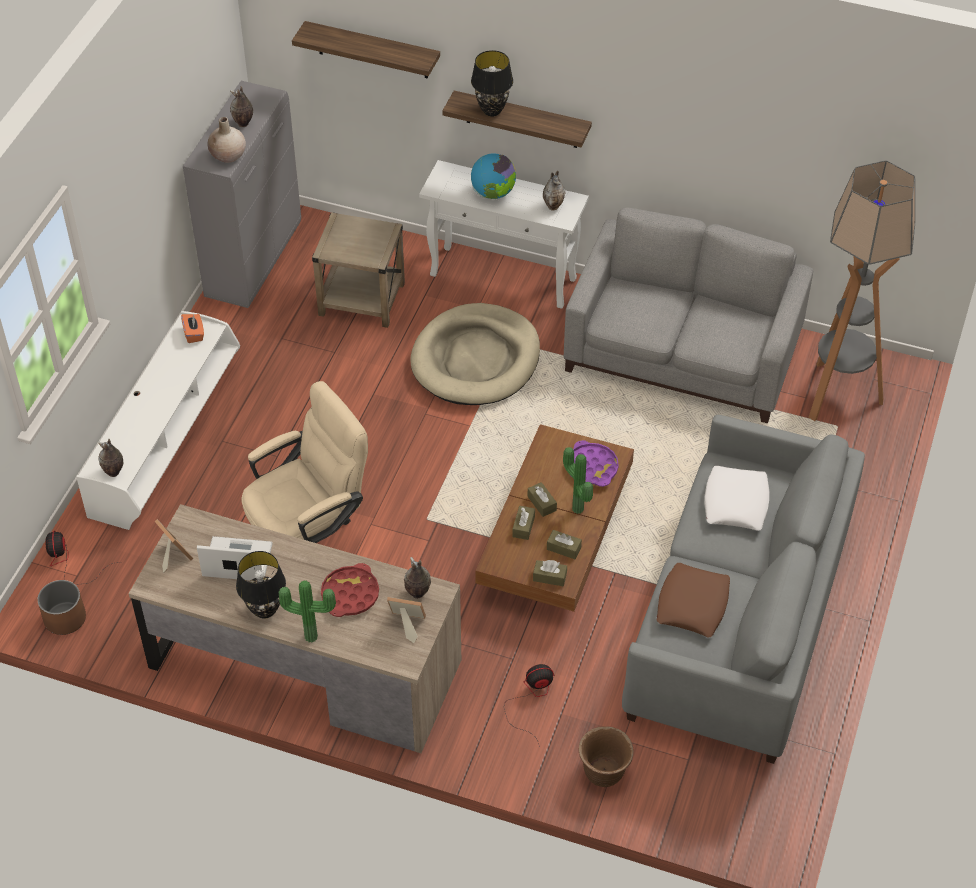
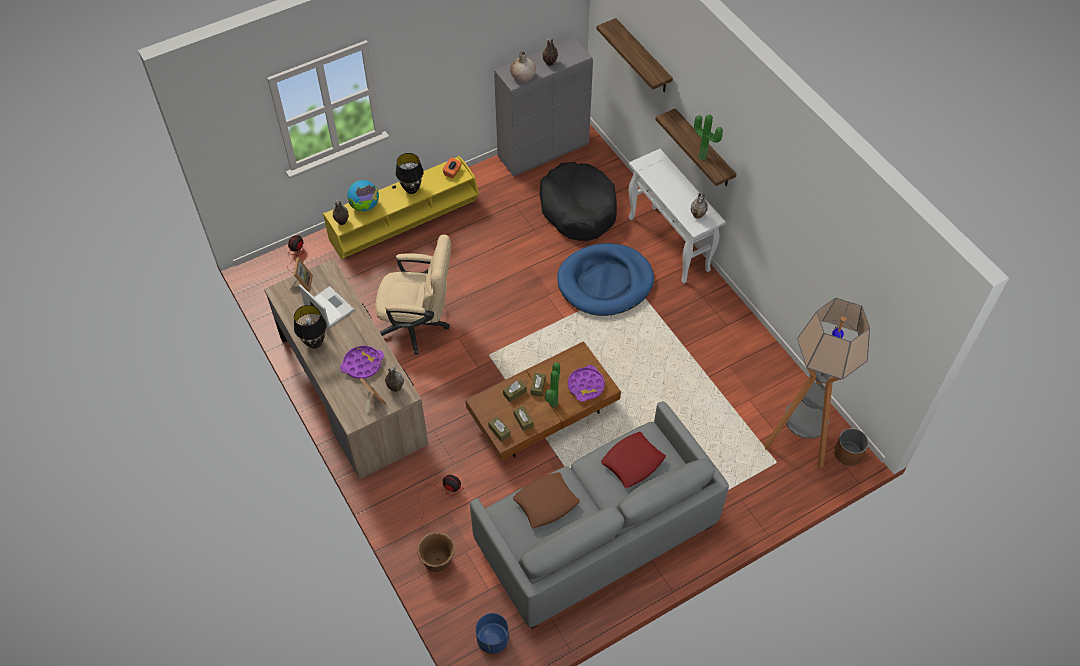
camera: 40 degrees right, 5 degrees up
brown planter [38,580,86,635] -> brown planter moved to [834,428,869,466]
white tv stand [76,311,240,530] -> yellow tv stand [323,156,479,260]
potted plant [279,581,336,642] -> potted plant moved to [694,115,723,160]
beige side table [312,212,405,328] -> black dog bed [540,162,617,241]
red tray [321,563,379,617] -> purple tray [340,346,384,379]
beige dog bed [410,303,540,405] -> blue dog bed [557,243,654,316]
black table lamp [471,50,513,117] -> black table lamp moved to [396,153,424,194]
globe [471,153,516,199] -> globe moved to [347,180,379,212]
grey sofa [564,207,813,423] -> none
white pillow [704,466,770,531] -> red pillow [601,432,666,488]
none -> blue planter [476,613,509,654]

